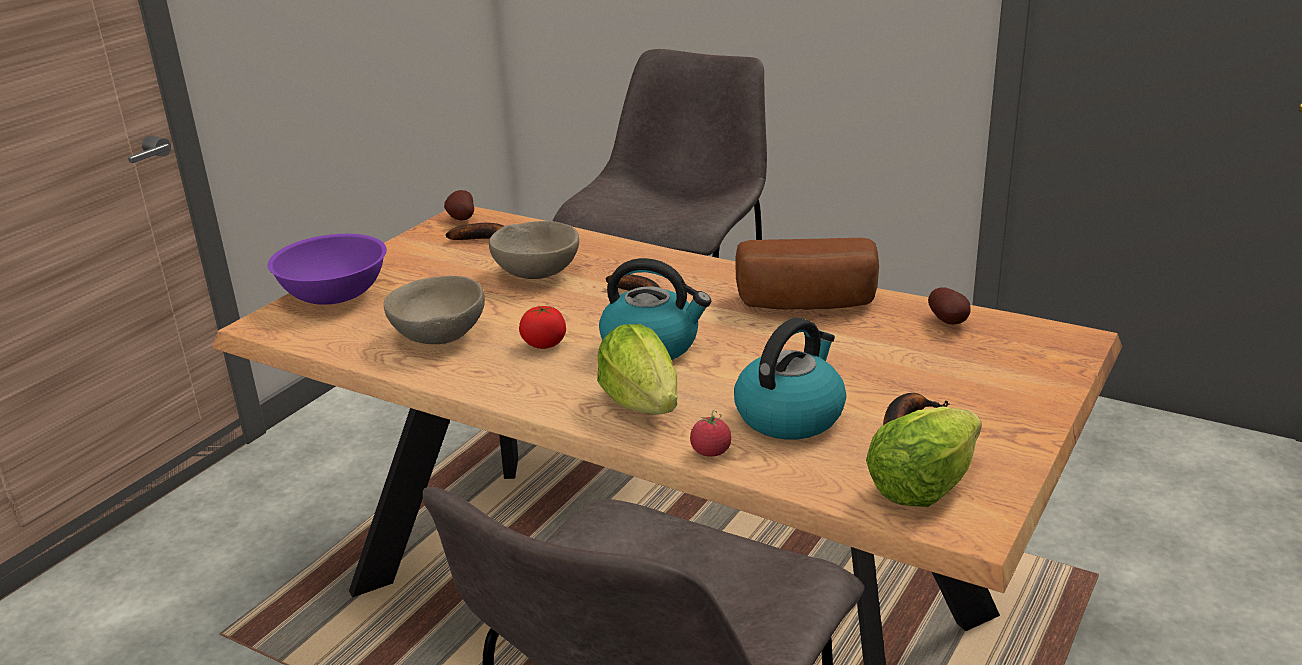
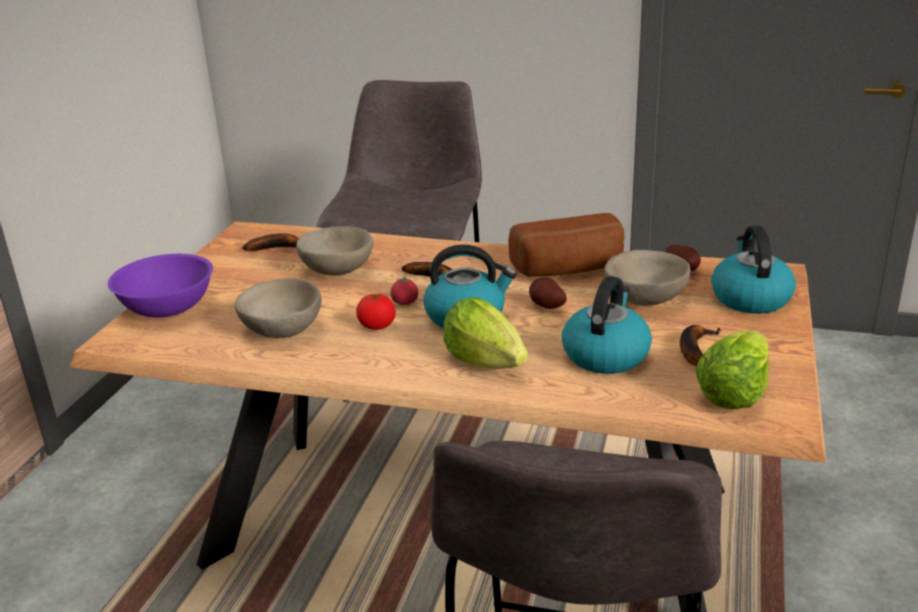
camera: 15 degrees left, 0 degrees up
potato [444,190,474,220] -> potato moved to [529,277,567,309]
tomato [690,410,732,457] -> tomato moved to [390,274,418,305]
none -> beige bowl [605,250,690,306]
none -> kettle [711,226,796,314]

